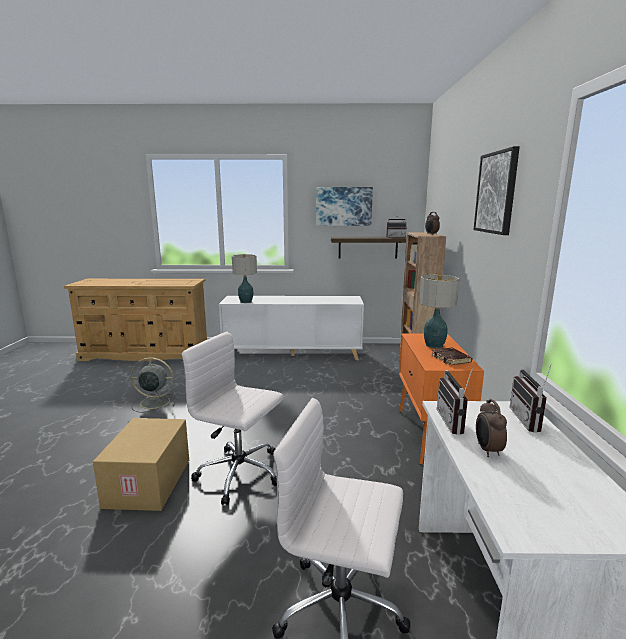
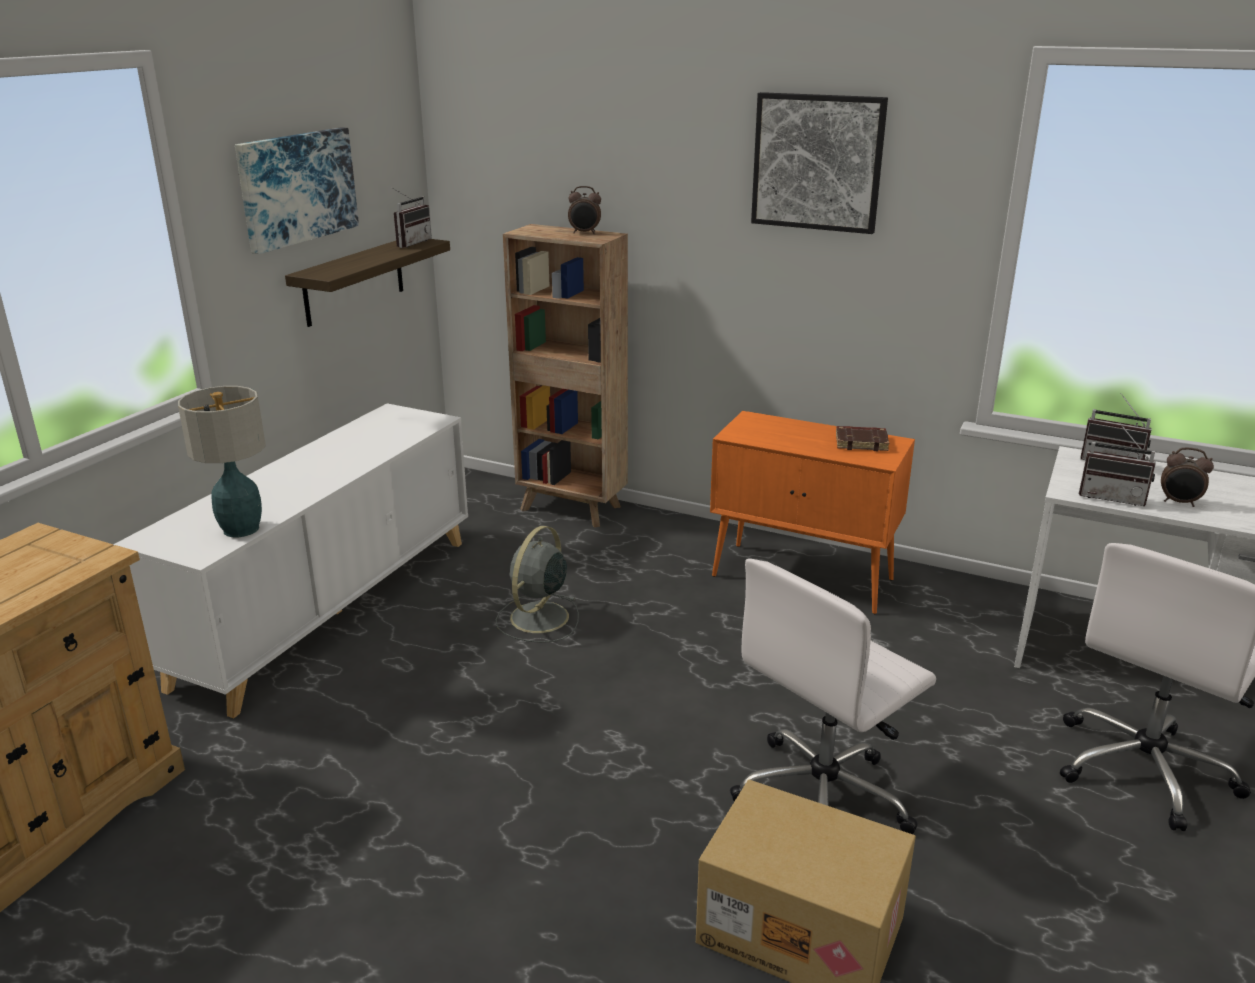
camera: 65 degrees left, 10 degrees up
grey fan [131,357,177,413] -> grey fan moved to [496,526,579,643]
table lamp [419,275,459,348] -> none

